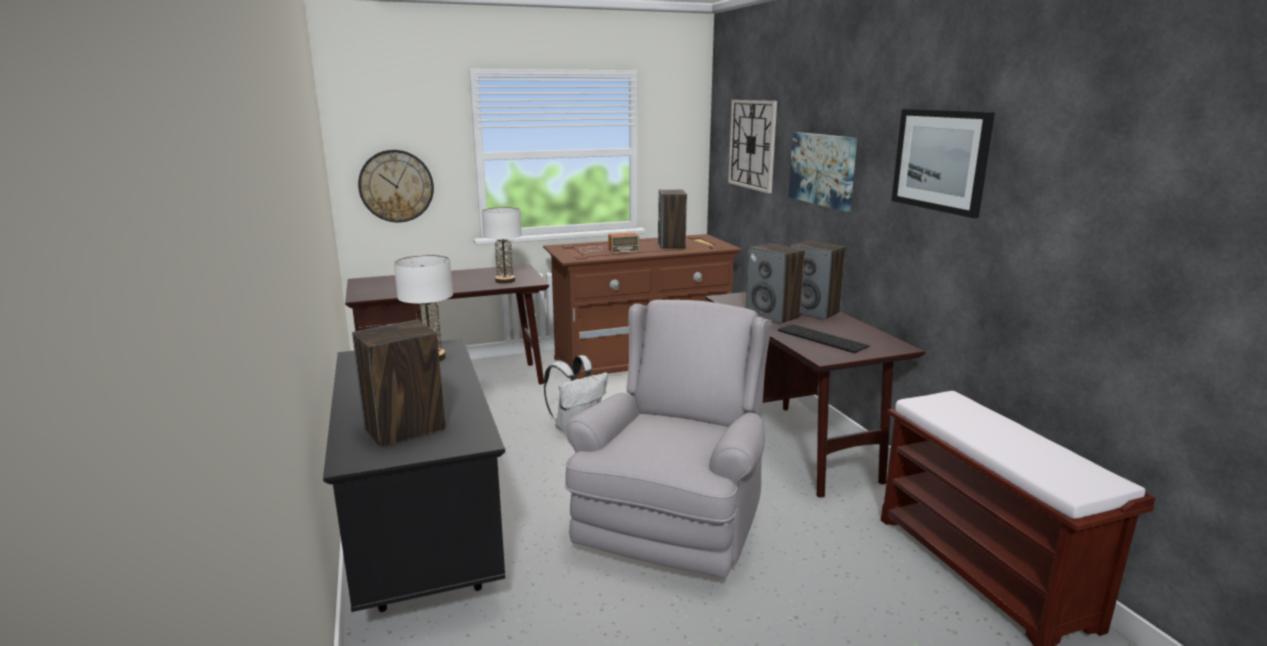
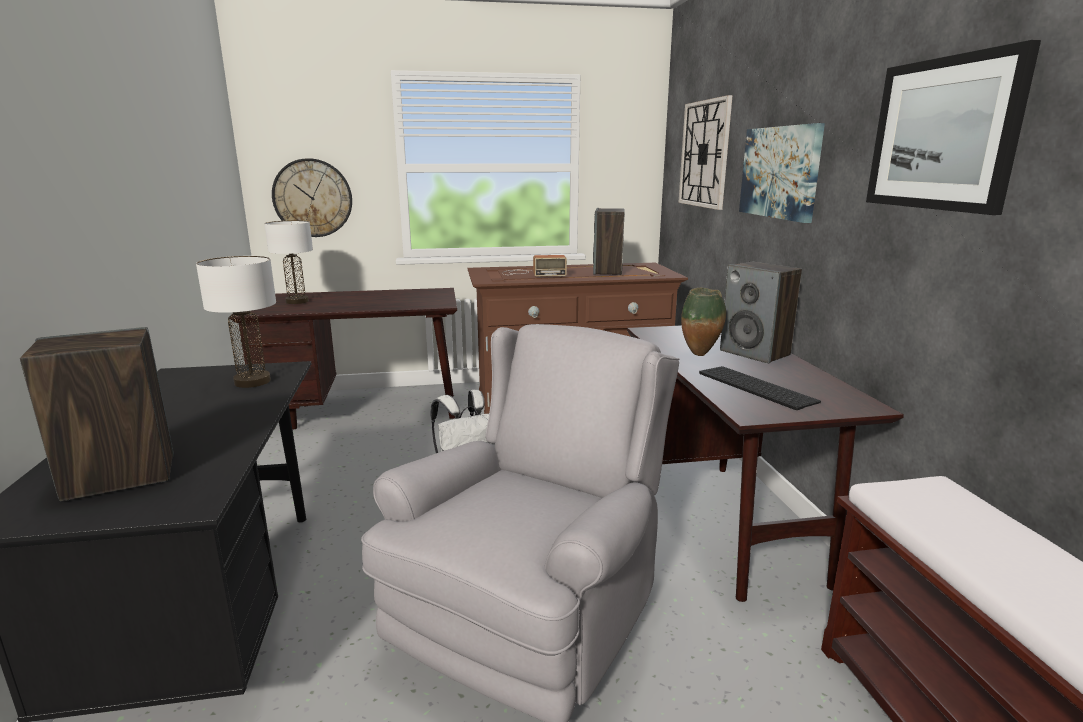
camera: 10 degrees right, 0 degrees up
table lamp [482,207,522,284] -> table lamp moved to [264,220,313,304]
speaker [746,243,805,324] -> vase [681,288,726,356]

